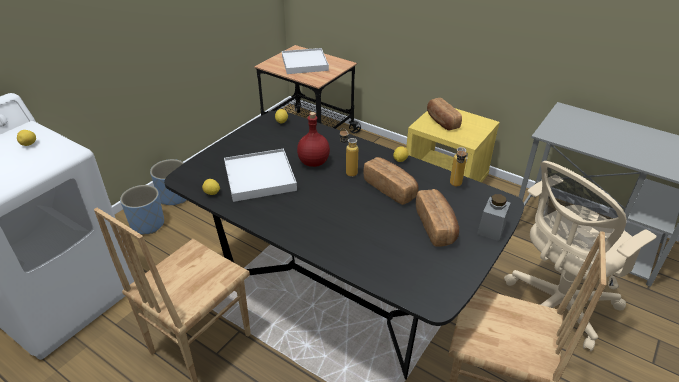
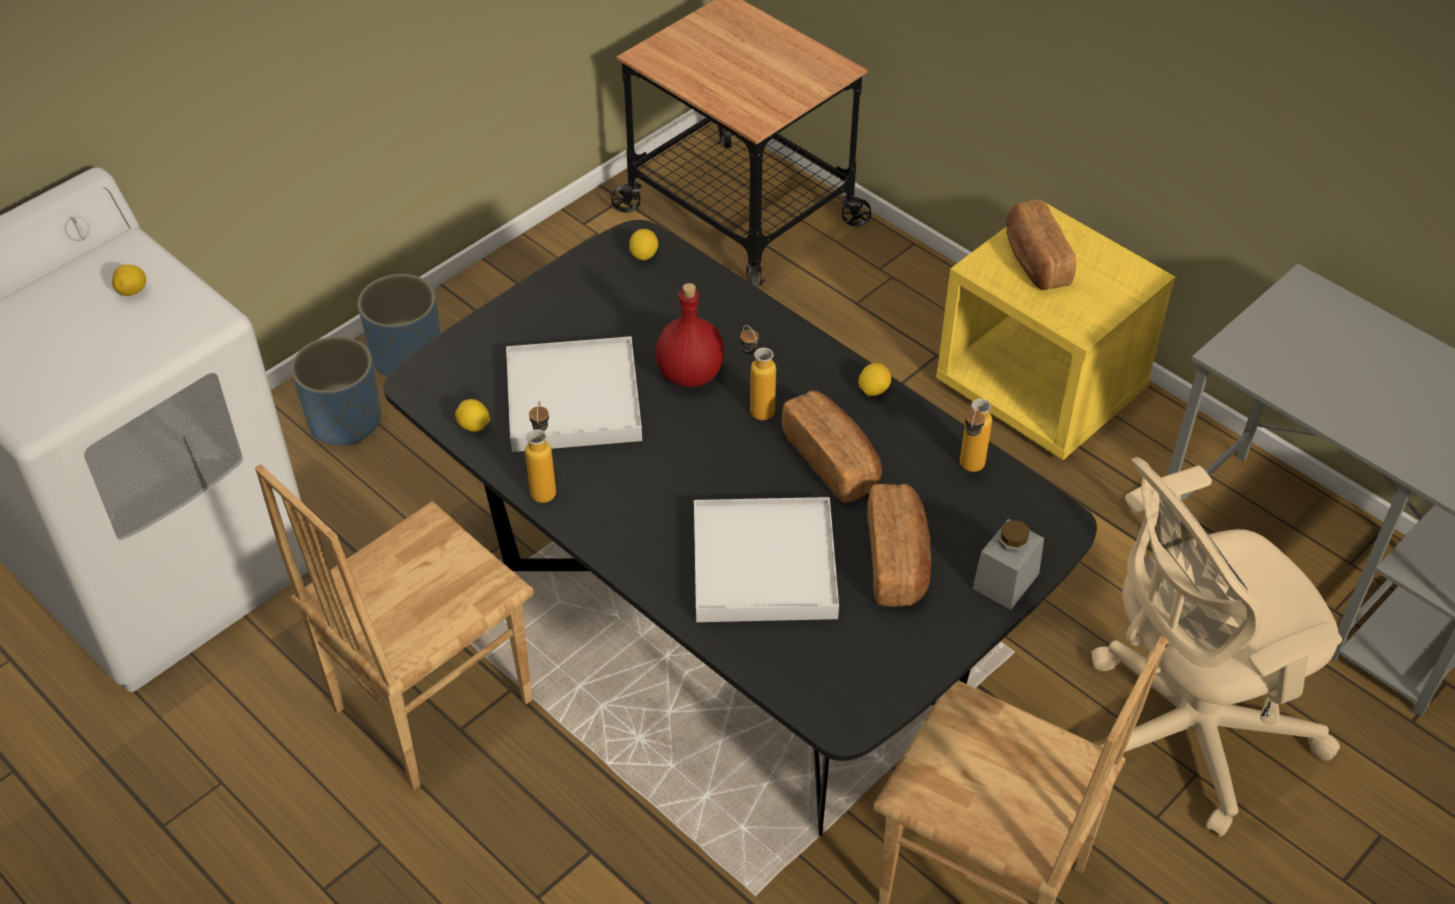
camera: 10 degrees right, 10 degrees up
white tray [282,48,329,74] -> white tray moved to [694,497,839,622]
none -> bottle [525,401,556,503]

